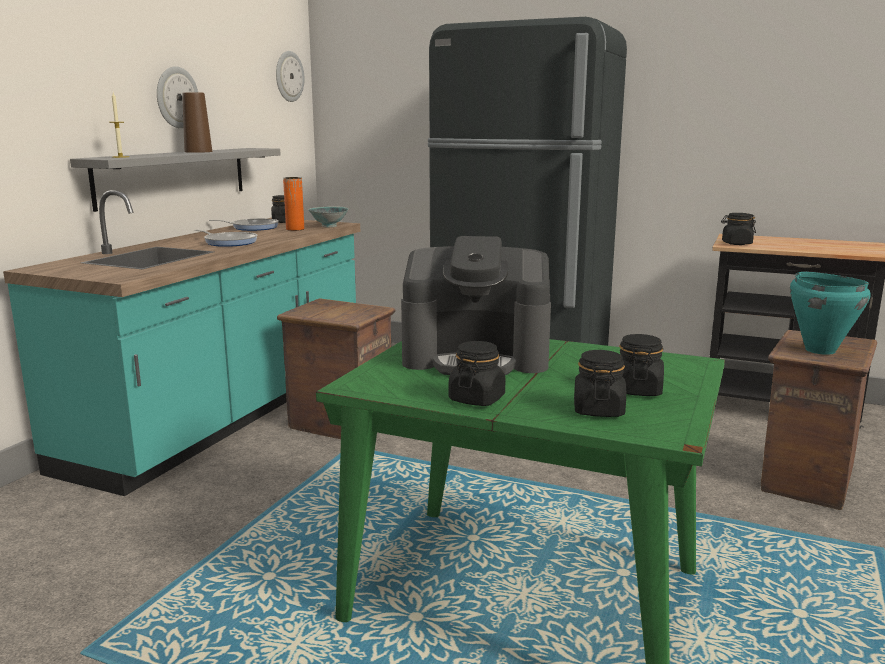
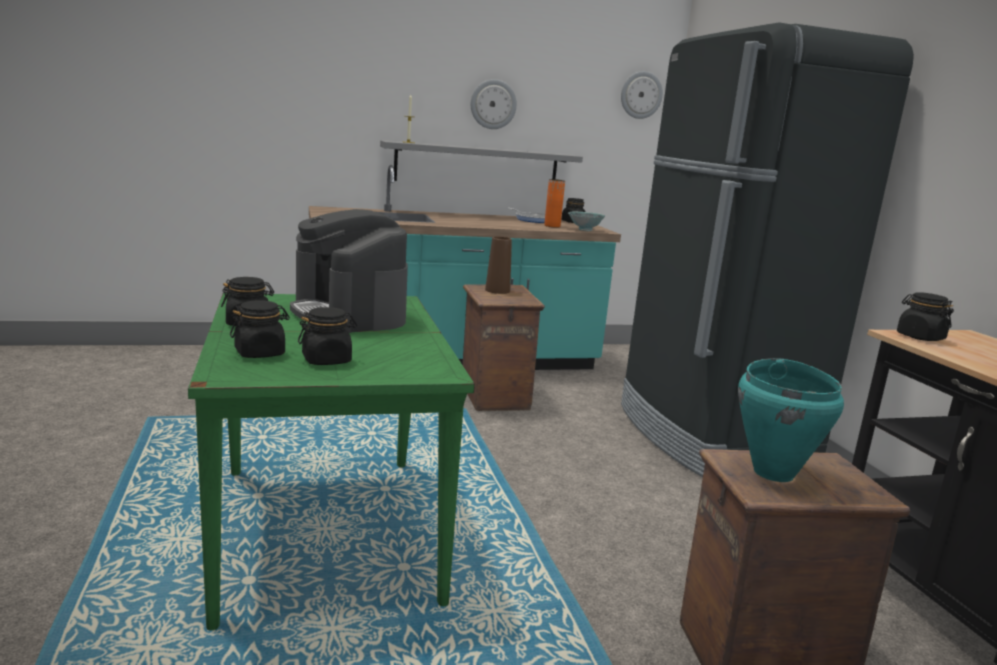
camera: 50 degrees right, 0 degrees up
brown vase [182,92,212,153] -> brown vase moved to [485,237,512,294]
frying pan [195,229,257,247] -> none

